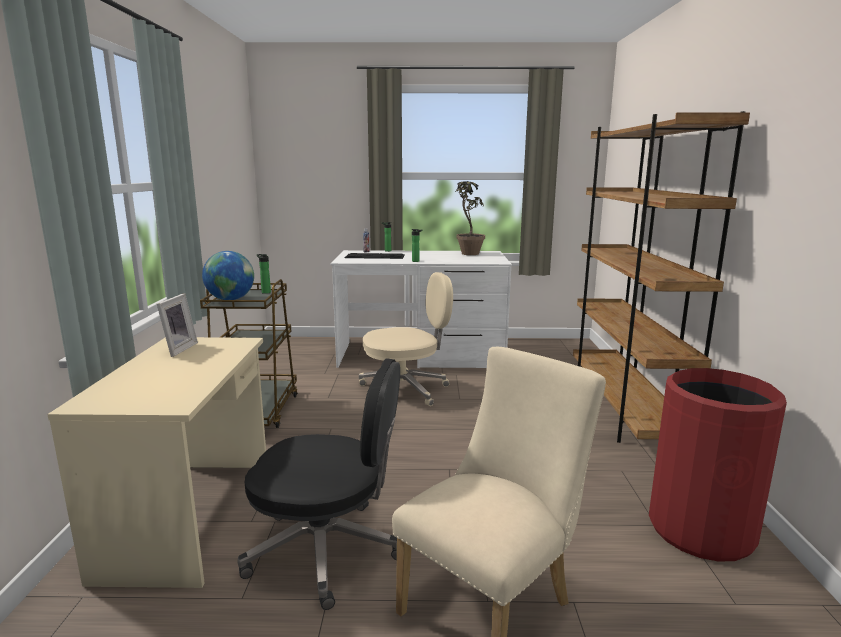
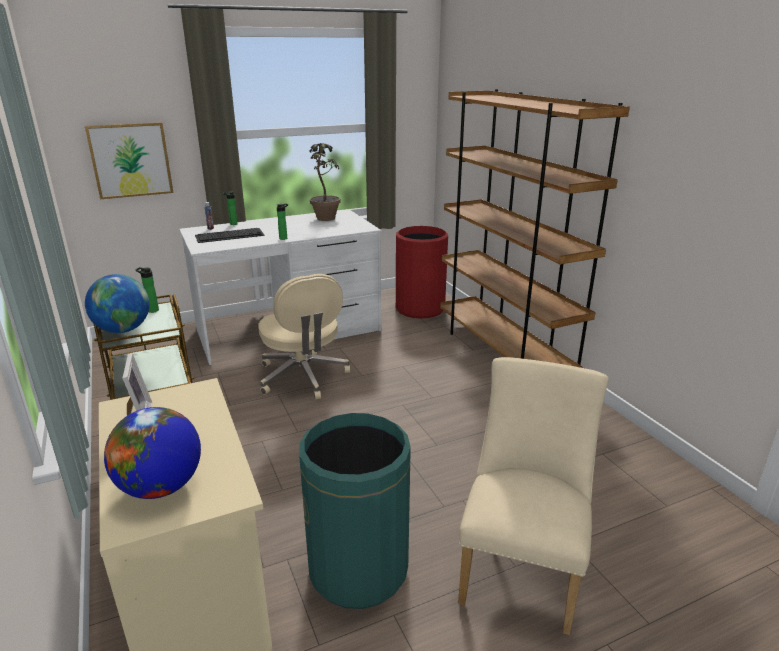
camera: 25 degrees left, 10 degrees up
black office chair [237,358,400,610] -> green trash can [299,413,411,609]
beige office chair [359,272,453,406] -> beige office chair turned 105 degrees clockwise [258,274,350,399]
red trash can [649,368,787,562] -> red trash can moved to [396,226,448,319]
none -> picture [85,122,174,199]
none -> globe [104,407,201,499]

